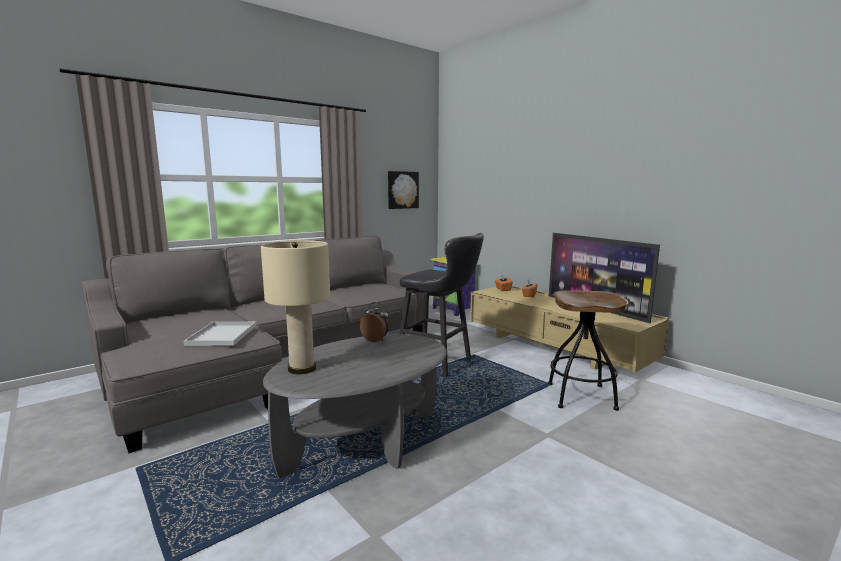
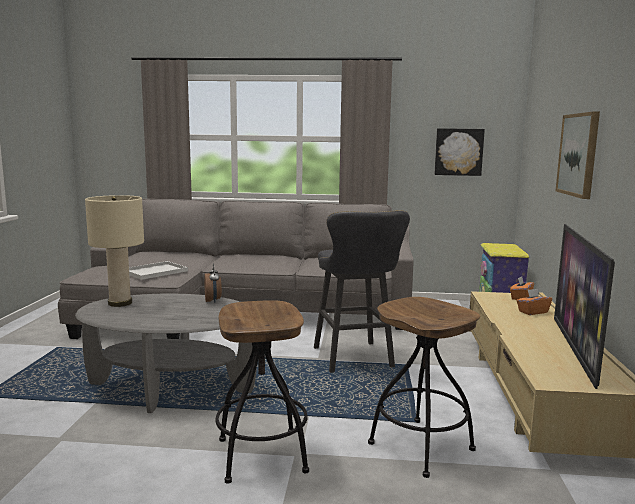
camera: 45 degrees right, 0 degrees up
none -> brown stool [215,300,309,484]
none -> picture [556,112,600,199]

